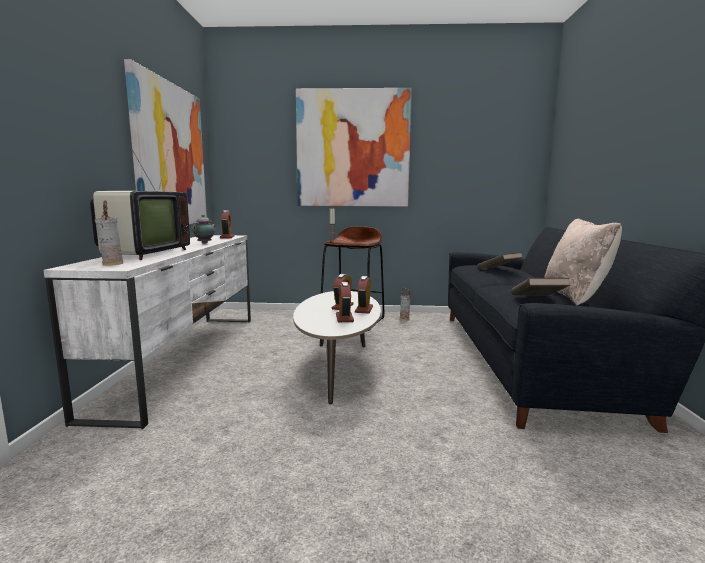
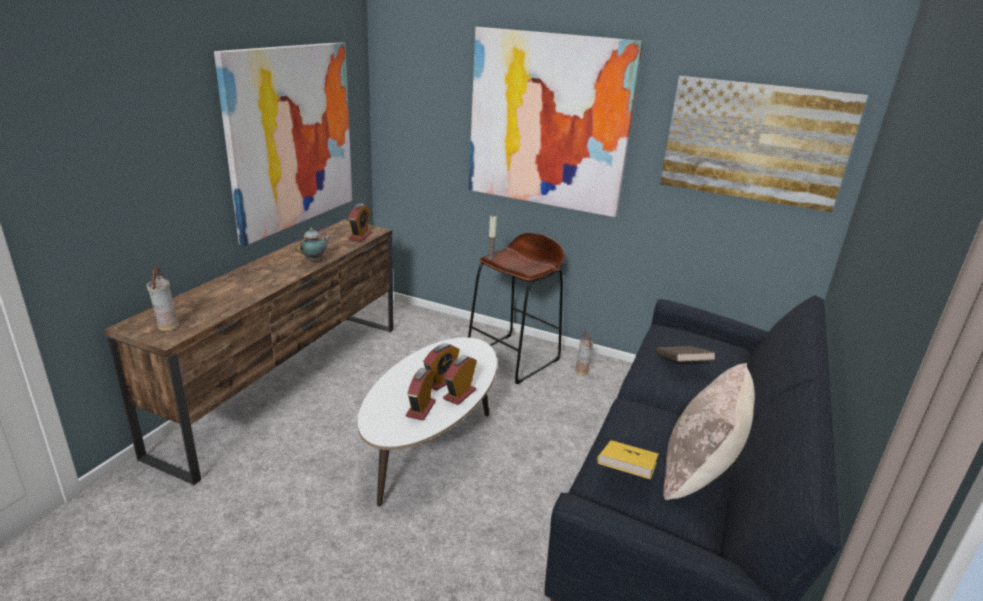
camera: 20 degrees right, 15 degrees up
white tv stand [44,235,251,429] -> brown tv stand [104,219,393,486]
television [90,147,190,260] -> none
brown book [511,278,571,295] -> yellow book [597,440,659,479]
none -> picture [660,76,868,212]

